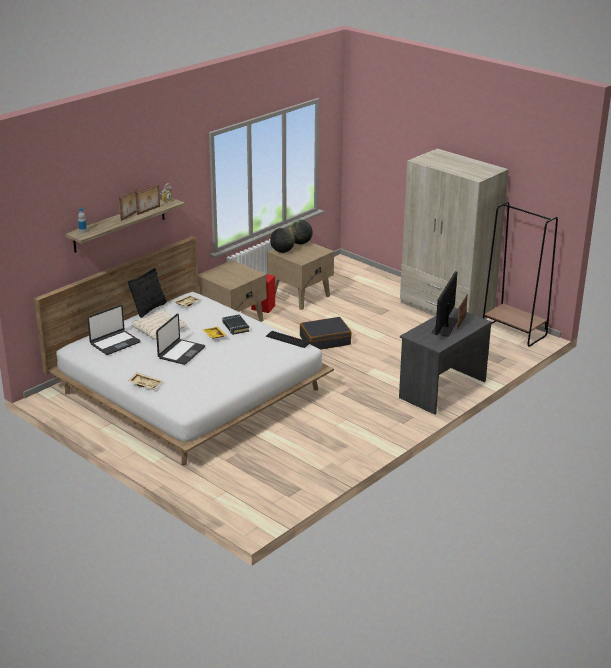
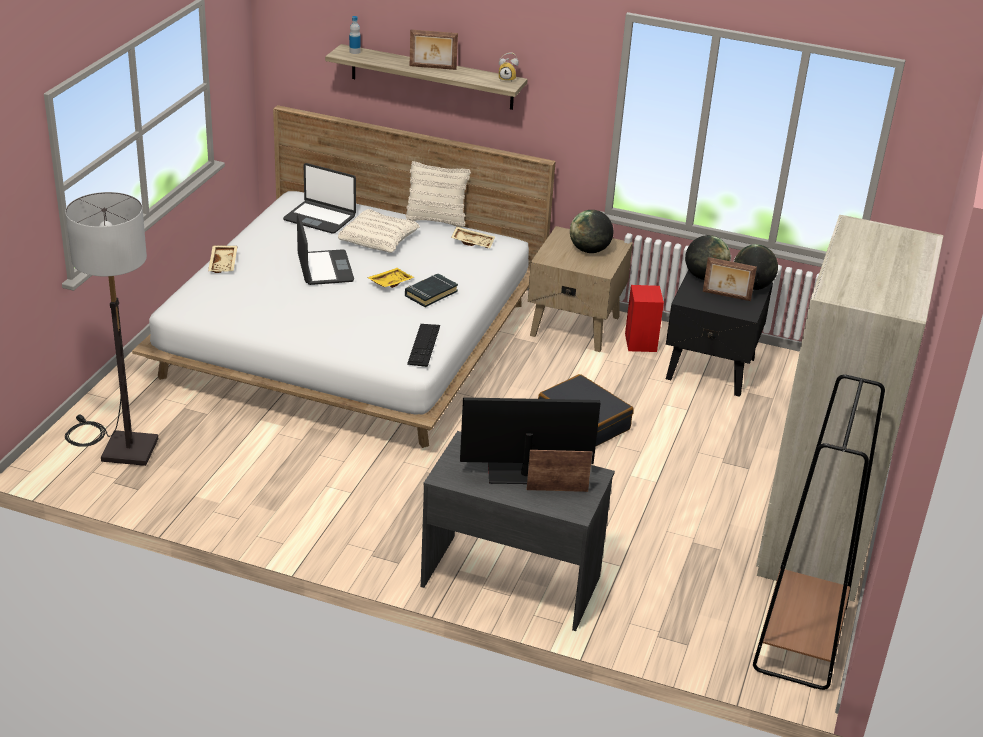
camera: 65 degrees right, 5 degrees up
black pillow [128,268,167,318] -> beige pillow [406,161,471,227]
picture frame [135,183,160,215] -> picture frame moved to [703,257,757,301]
laptop [156,314,205,365] -> laptop turned 105 degrees counterclockwise [297,213,354,285]
beige nightstand [267,242,334,310] -> black nightstand [666,270,773,397]
none -> floor lamp [65,192,158,466]
none -> globe [570,210,613,253]

